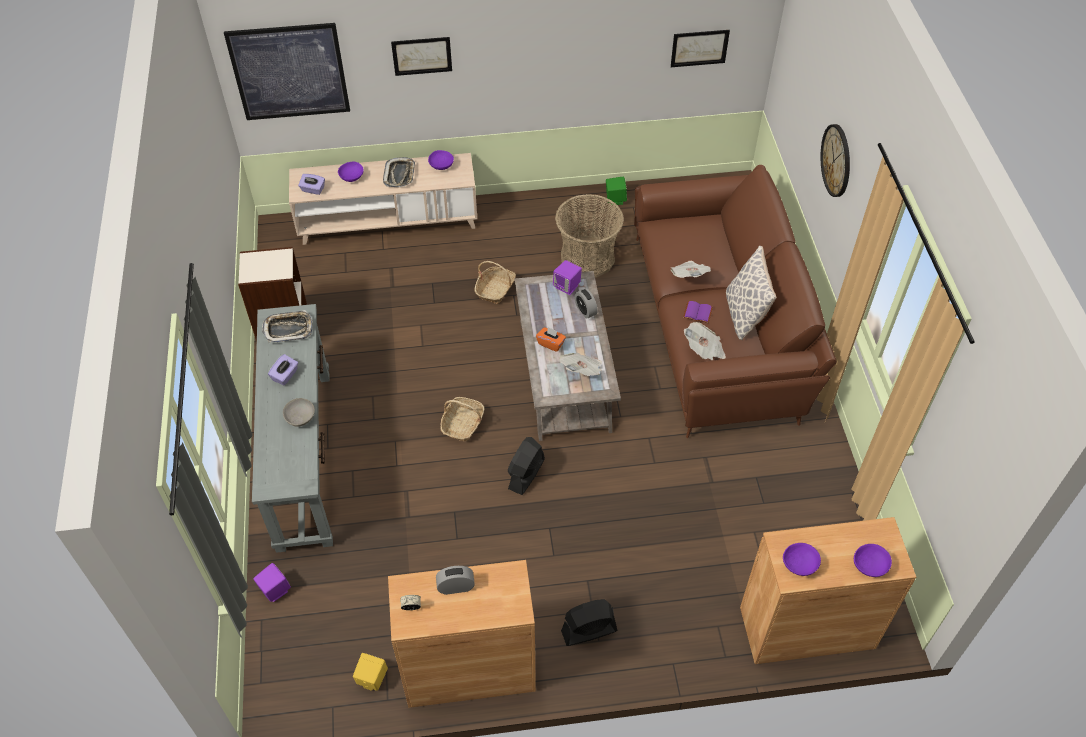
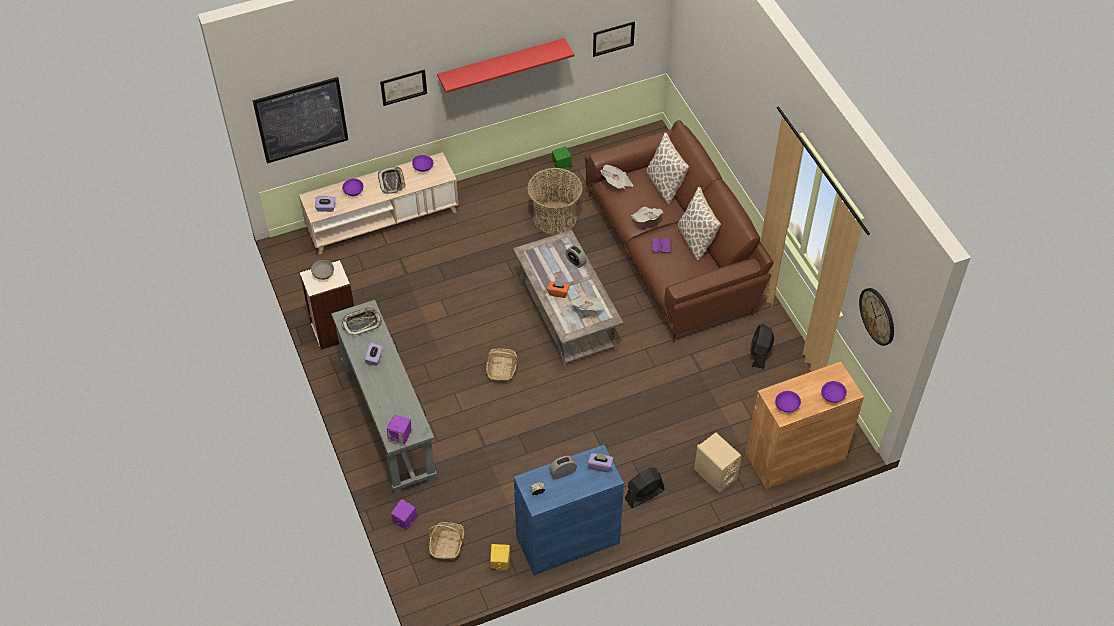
camera: 15 degrees left, 0 degrees up
grey bowl [283,398,315,427] -> grey bowl moved to [311,260,334,280]
brown cabinet [388,560,536,708] -> blue cabinet [514,445,624,575]
basket [475,261,516,304] -> basket moved to [429,522,464,560]
black fan [508,437,545,495] -> black fan moved to [750,324,774,369]
purple speaker [553,260,582,295] -> purple speaker moved to [387,415,411,444]
newspaper [684,322,726,360] -> newspaper moved to [601,165,633,189]
wall clock [821,124,850,197] -> wall clock moved to [859,288,894,346]
none -> red shelf [437,38,575,93]
none -> purple tissue box [588,453,613,472]
none -> pillow [647,133,689,204]
none -> beige speaker [694,433,742,493]

